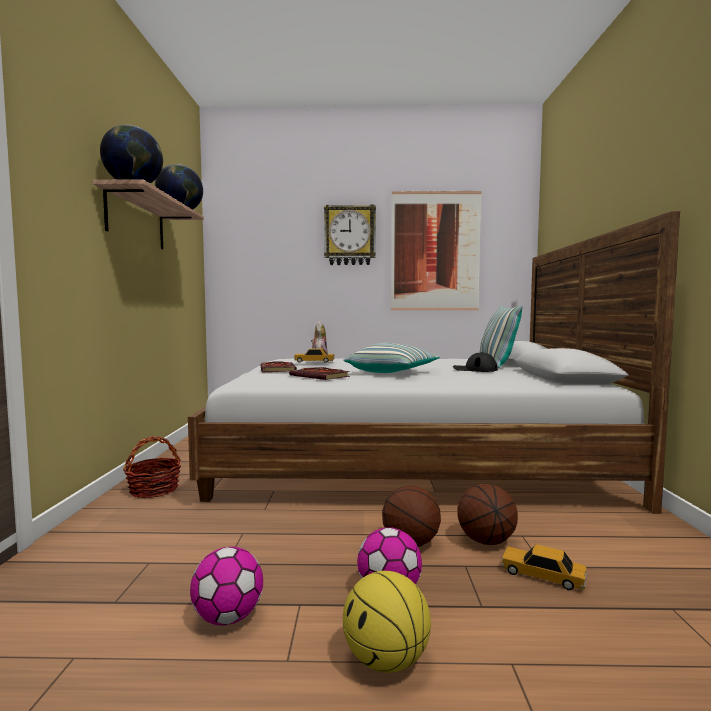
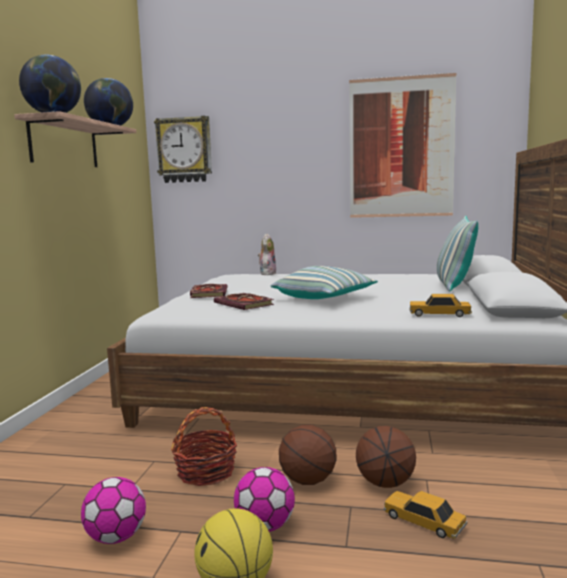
camera: 10 degrees right, 5 degrees up
basket [123,436,181,498] -> basket moved to [171,407,237,486]
toy car [294,348,335,363] -> toy car moved to [409,294,472,317]
wall clock [324,204,376,265] -> wall clock moved to [154,116,212,183]
black cap [453,352,498,372] -> none

